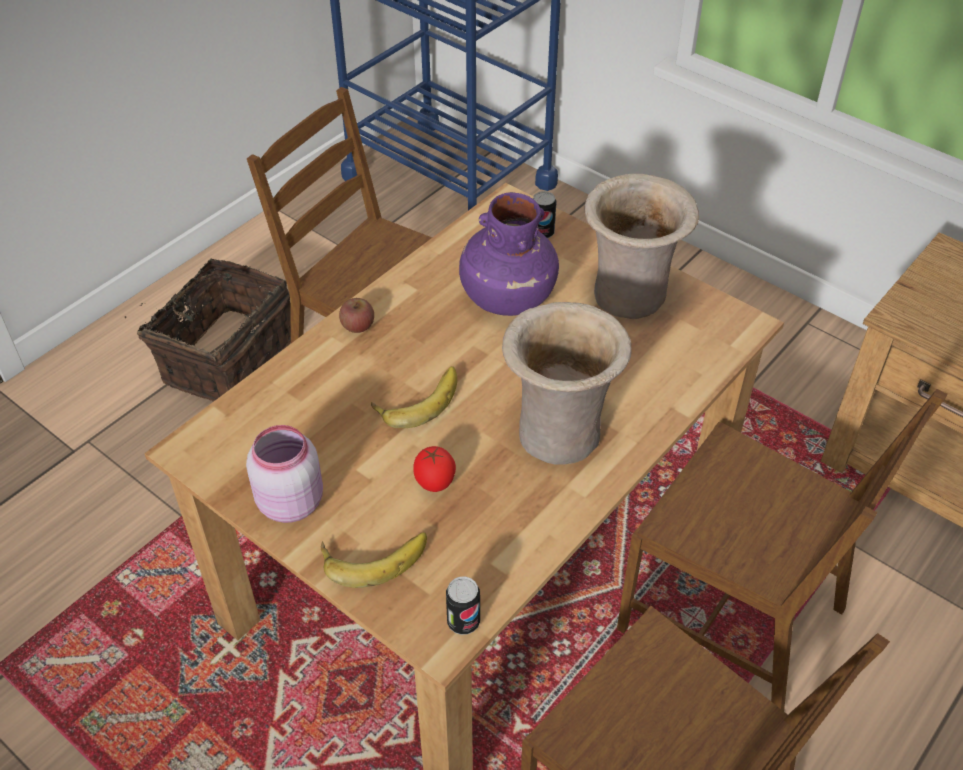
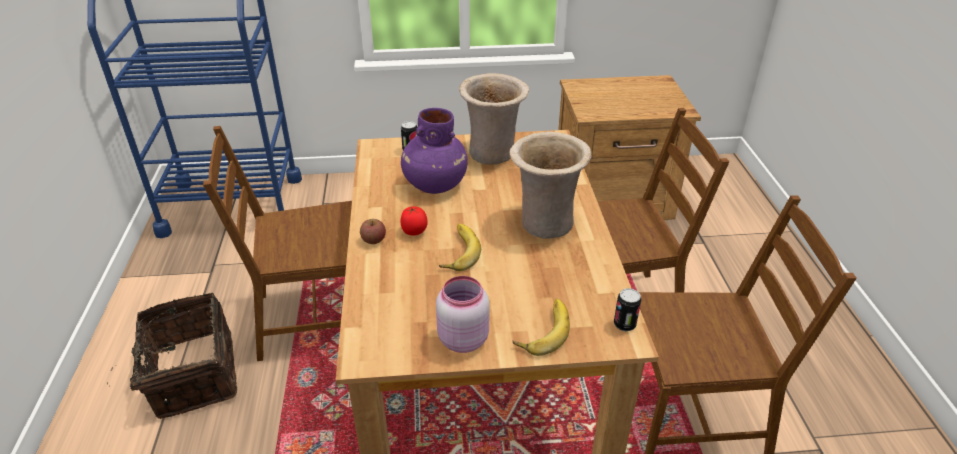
camera: 45 degrees left, 10 degrees down
tomato [413,446,456,492] -> tomato moved to [400,206,428,236]

